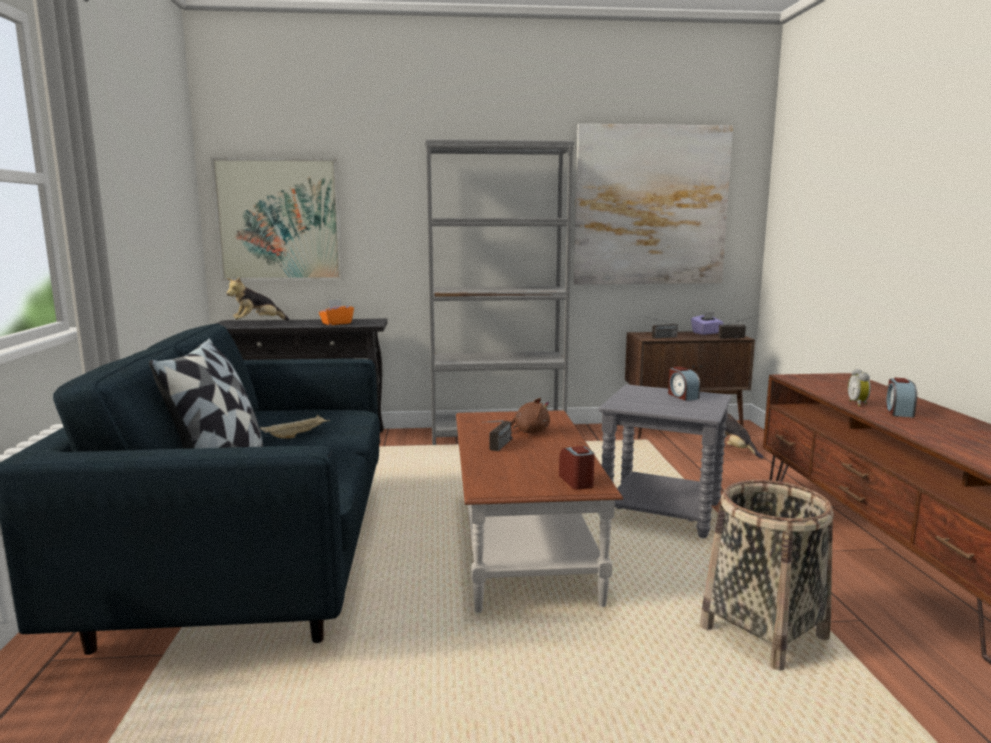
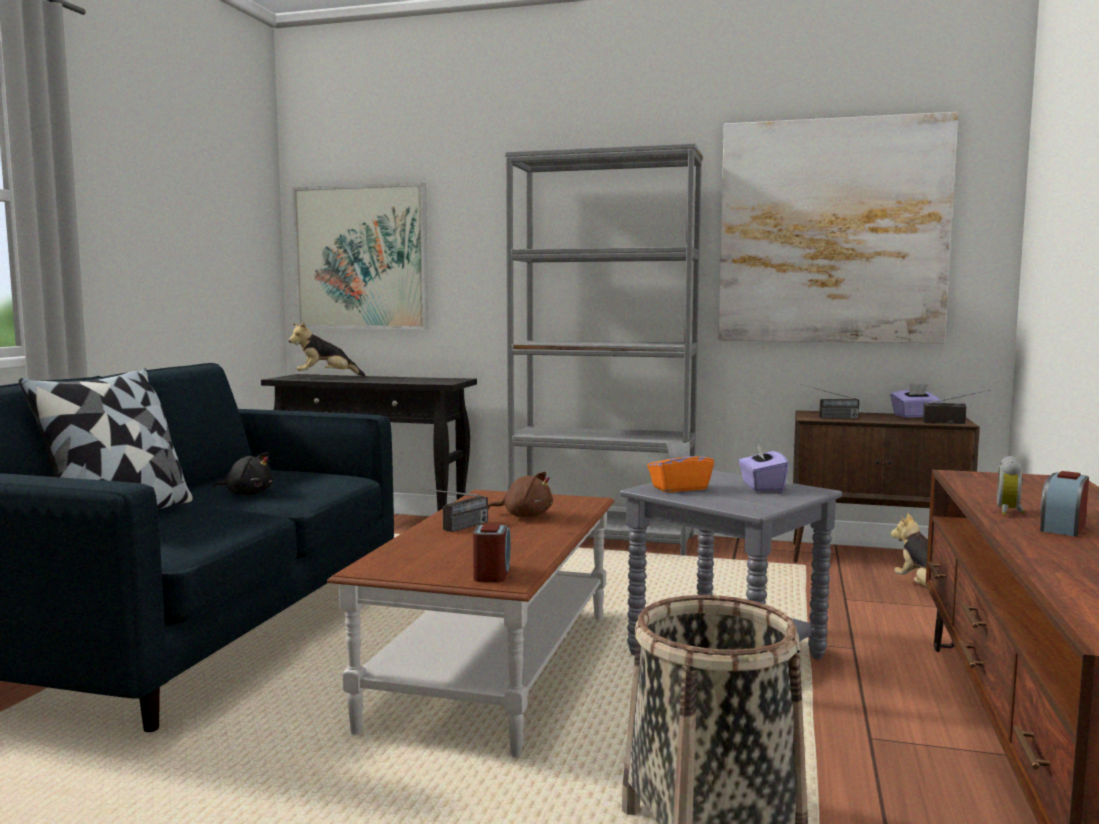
camera: 20 degrees right, 5 degrees down
beige tray [260,415,330,439] -> black plush toy [213,452,274,495]
orange tissue box [319,299,354,325] -> orange tissue box moved to [647,442,714,492]
alarm clock [668,366,700,401] -> purple tissue box [739,441,789,492]

